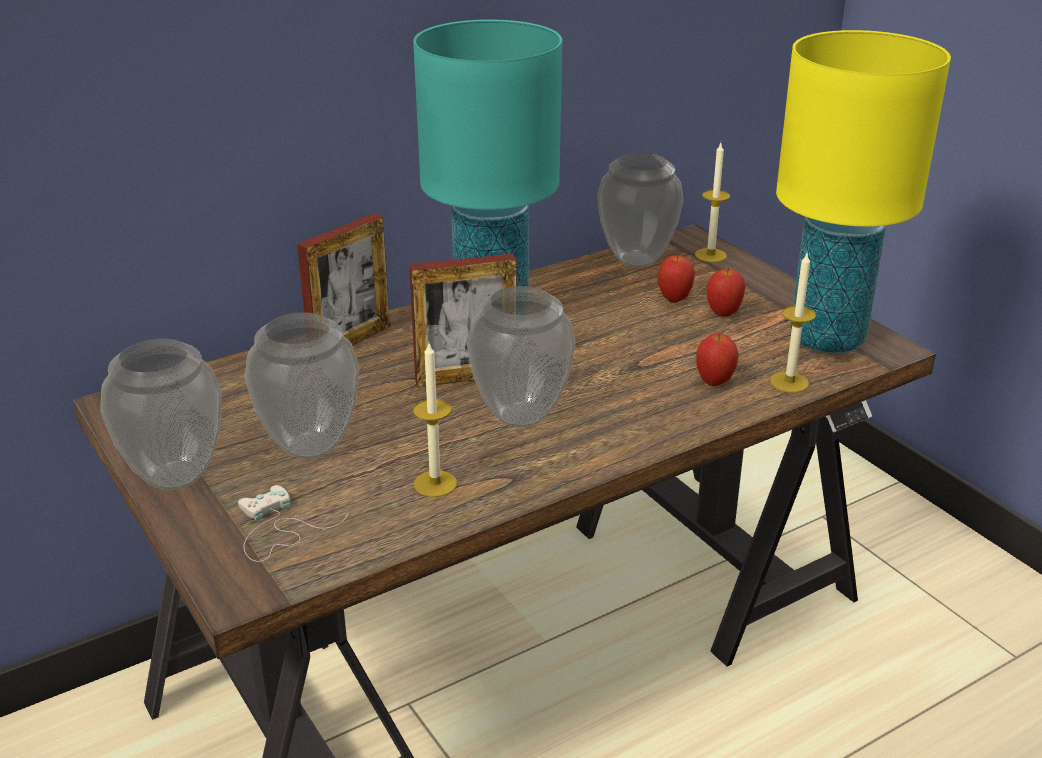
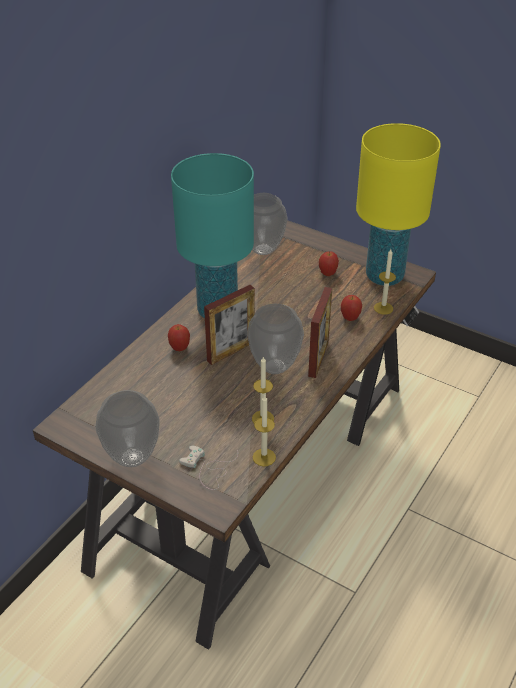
camera: 25 degrees left, 10 degrees up
vase [245,312,359,459] -> none
picture frame [297,213,390,345] -> picture frame moved to [308,287,332,378]
apple [658,254,695,302] -> apple moved to [168,324,190,351]
candle [695,143,730,262] -> candle moved to [253,395,276,467]

